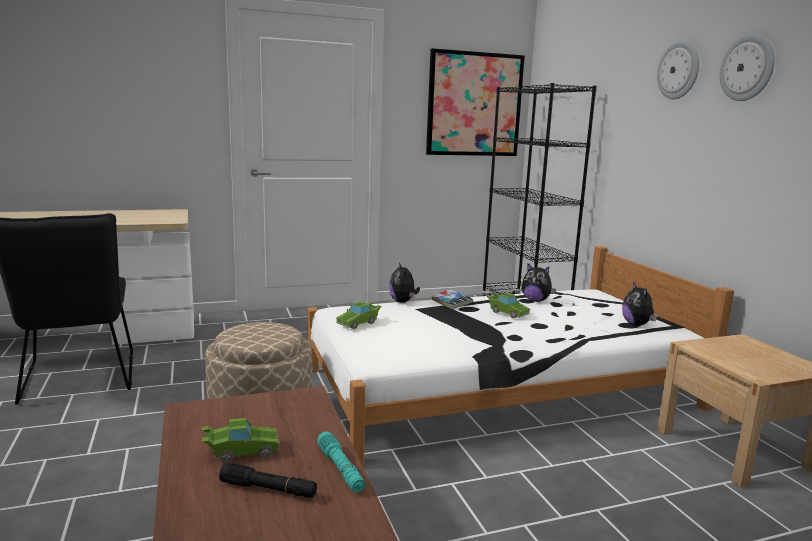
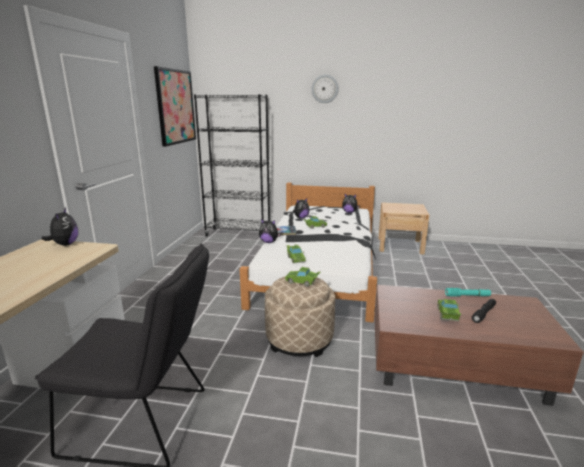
camera: 60 degrees left, 5 degrees up
wall clock [720,34,775,101] -> none
none -> plush toy [42,208,78,246]
none -> green toy car [285,267,321,287]

